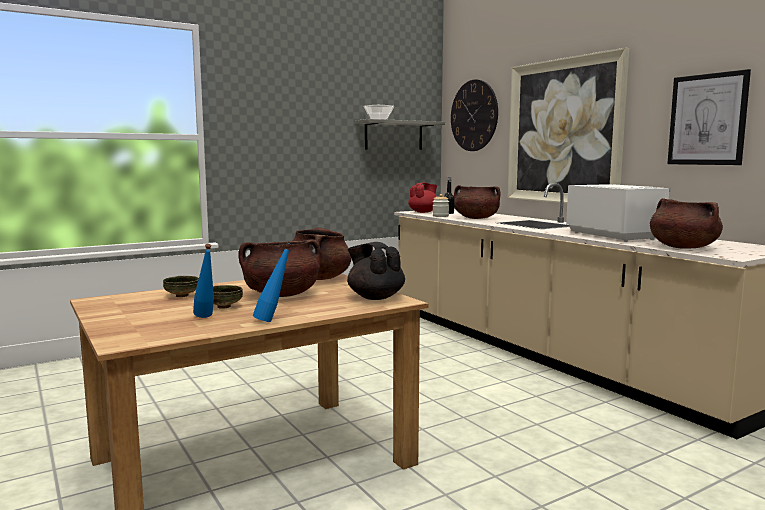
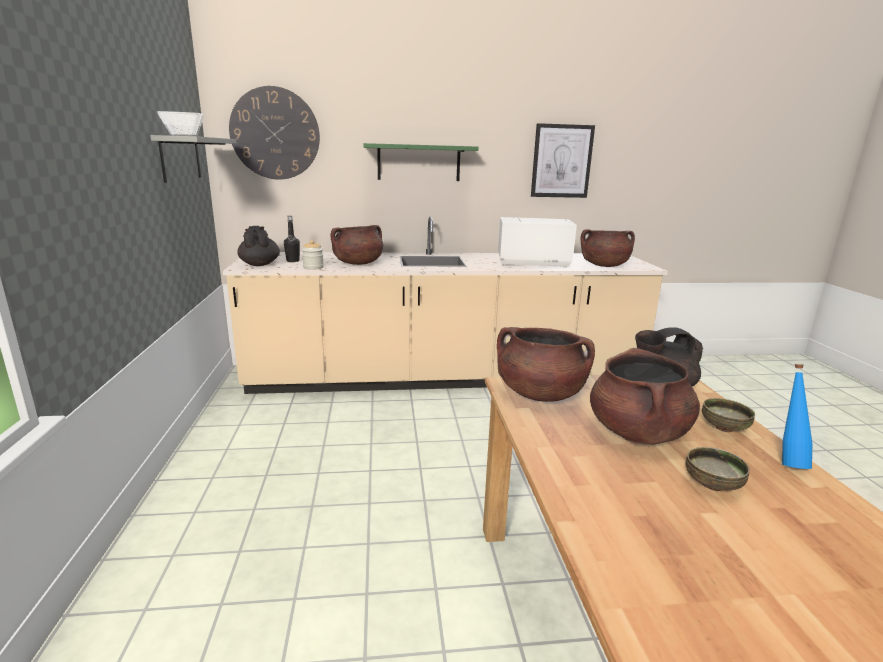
camera: 65 degrees left, 10 degrees up
bowl [163,276,199,297] -> bowl moved to [702,398,755,432]
blue bottle [193,244,214,318] -> none
red teapot [408,183,437,213] -> black teapot [237,226,280,266]
picture [507,47,629,204] -> green shelf [363,143,478,181]

